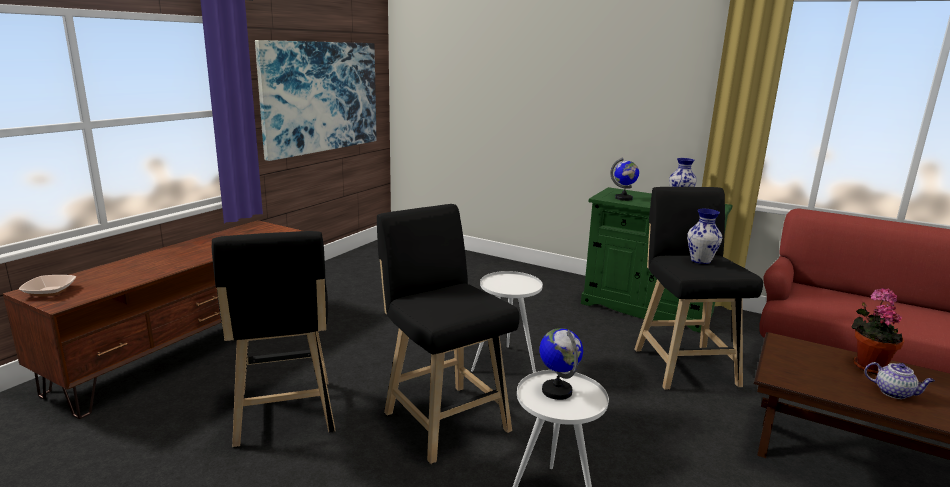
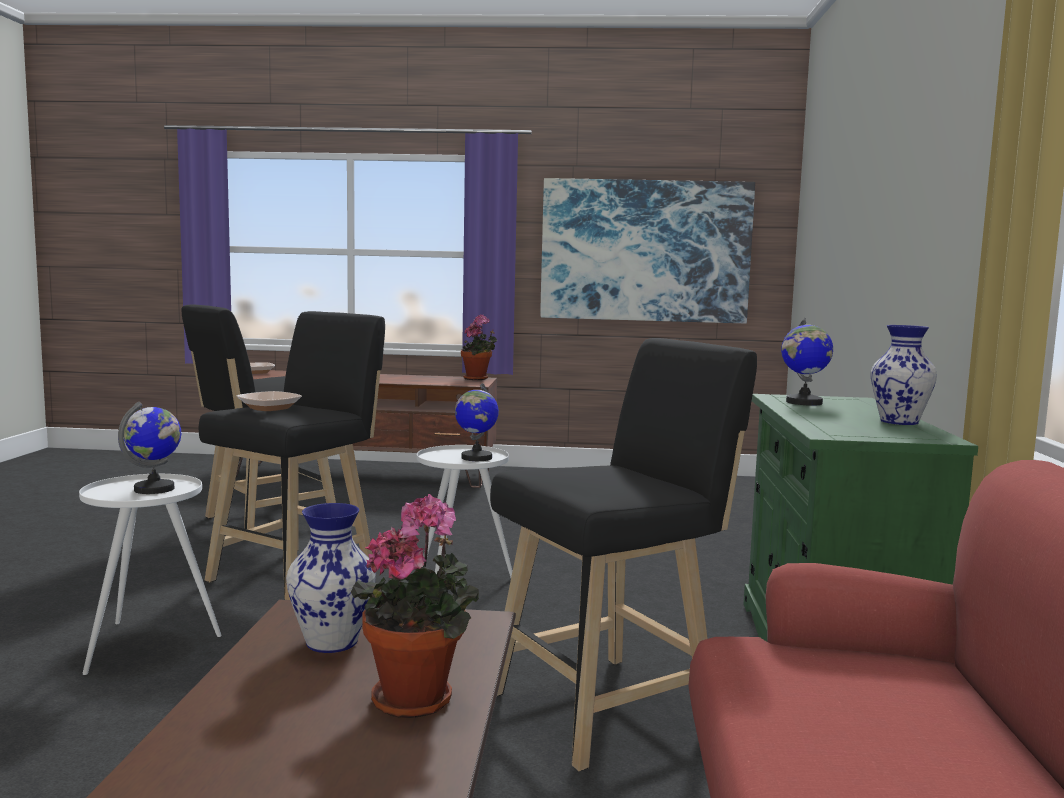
camera: 65 degrees right, 10 degrees down
vase [687,209,722,264] -> vase moved to [286,503,376,653]
teapot [864,362,935,399] -> none
none -> bowl [237,391,302,411]
none -> globe [455,383,499,461]
none -> potted plant [461,314,497,380]

